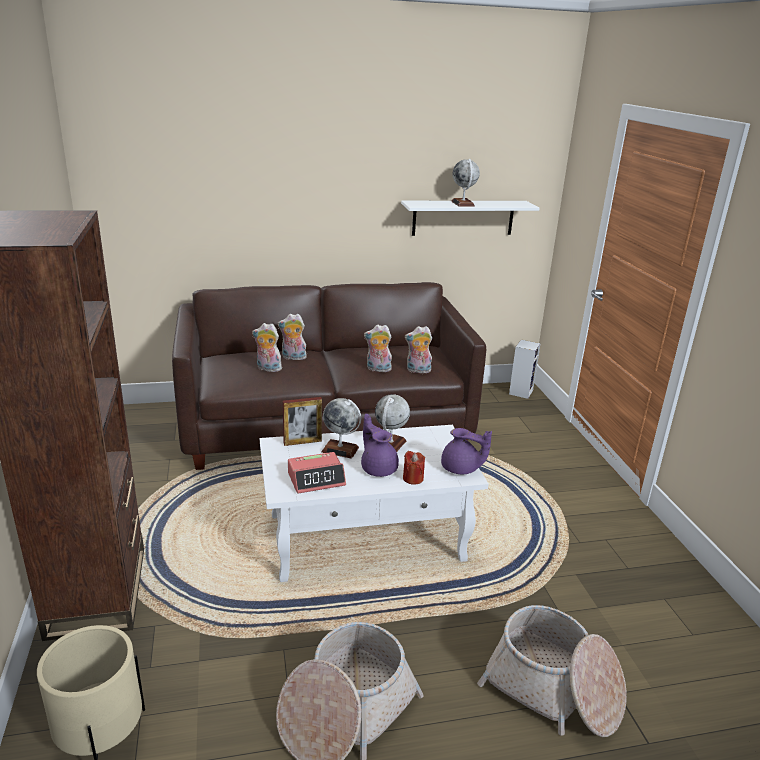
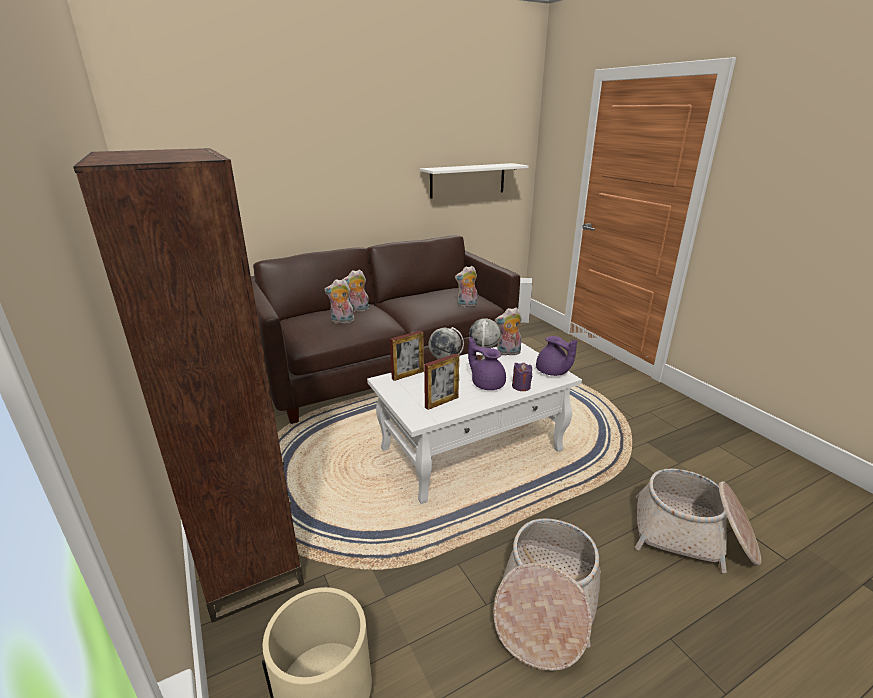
camera: 15 degrees left, 0 degrees up
alarm clock [288,452,346,494] -> picture frame [424,354,459,410]
plush toy [364,325,392,372] -> plush toy moved to [495,307,522,356]
red candle [403,451,425,485] -> purple candle [512,363,532,391]
purple teapot [441,428,492,474] -> purple teapot turned 45 degrees clockwise [536,336,577,376]
globe [451,159,480,207] -> none

